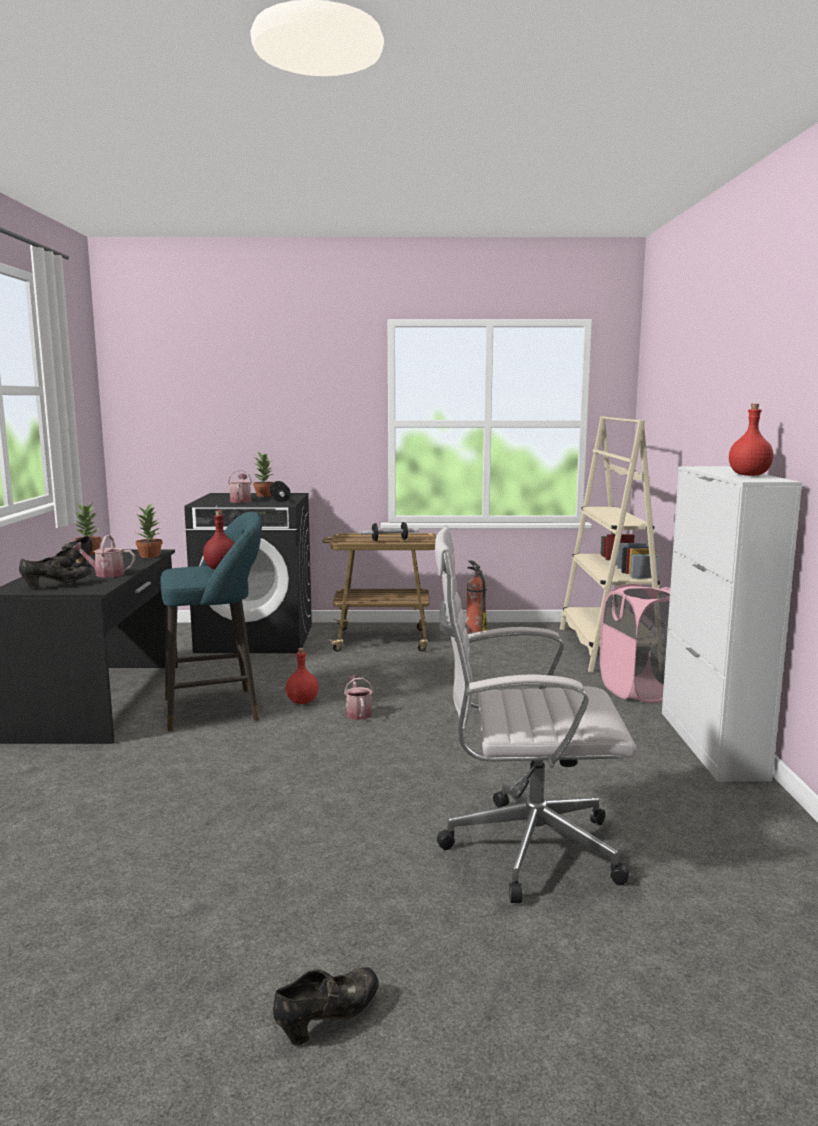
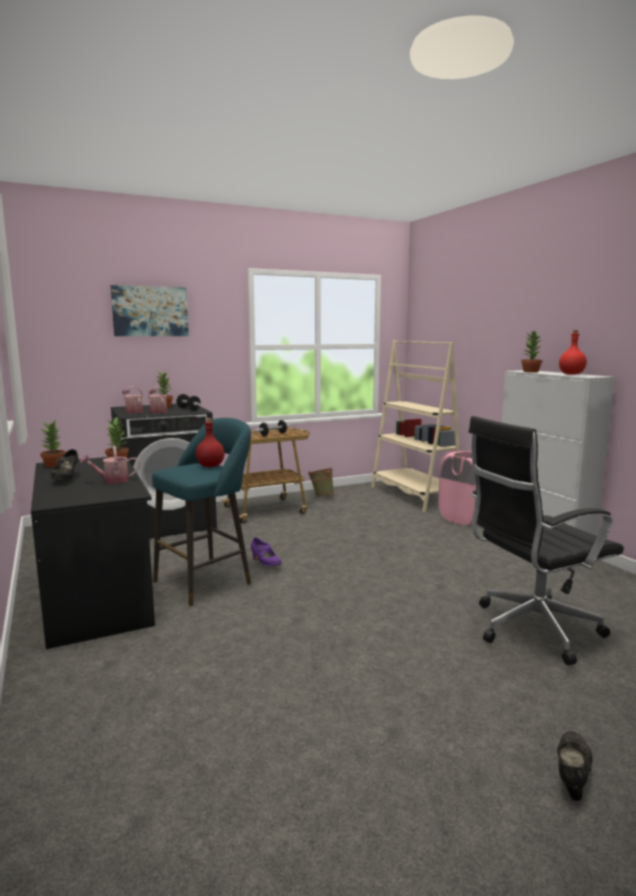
camera: 25 degrees left, 0 degrees up
black shoe [19,557,92,590] -> none
red bottle [286,648,319,704] -> purple shoe [251,537,282,566]
watering can [344,675,373,720] -> watering can moved to [122,386,143,413]
white office chair [435,527,637,903] -> black office chair [469,416,624,665]
fire extinguisher [466,560,487,634] -> green bucket [308,468,334,497]
none -> picture [110,285,189,336]
none -> potted plant [521,331,543,373]

